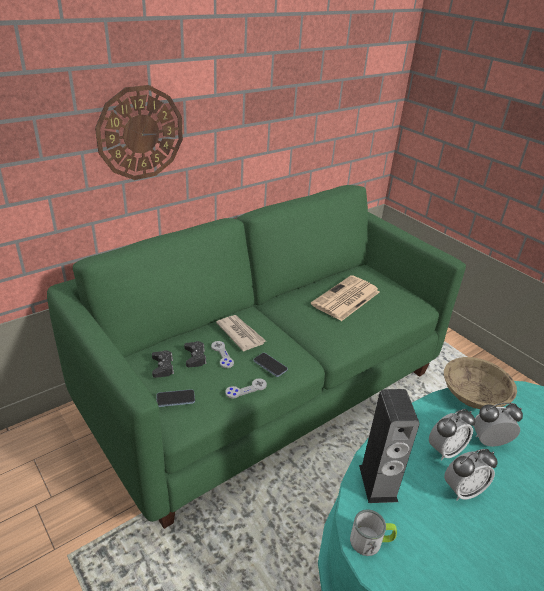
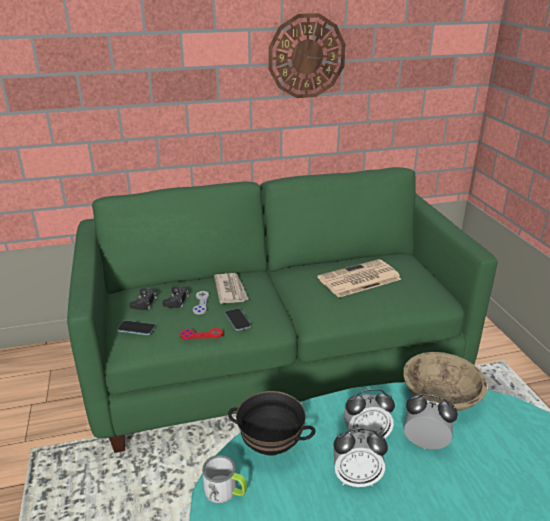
camera: 25 degrees right, 5 degrees down
wall clock [95,85,183,180] -> wall clock moved to [269,13,346,98]
grey game controller [225,378,267,399] -> red game controller [180,328,223,339]
speaker [359,389,420,503] -> black bowl [228,391,315,456]

